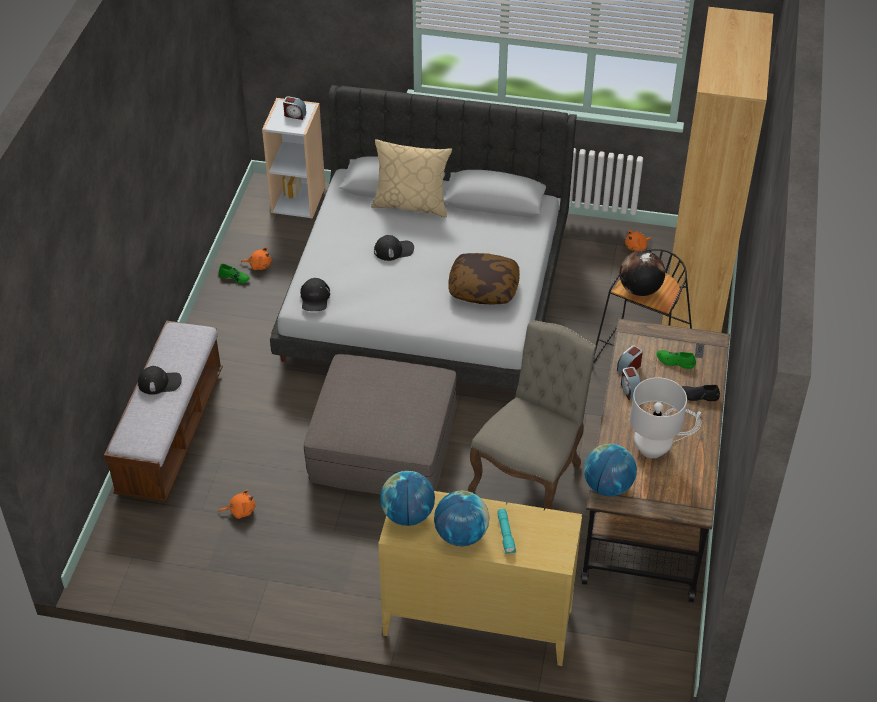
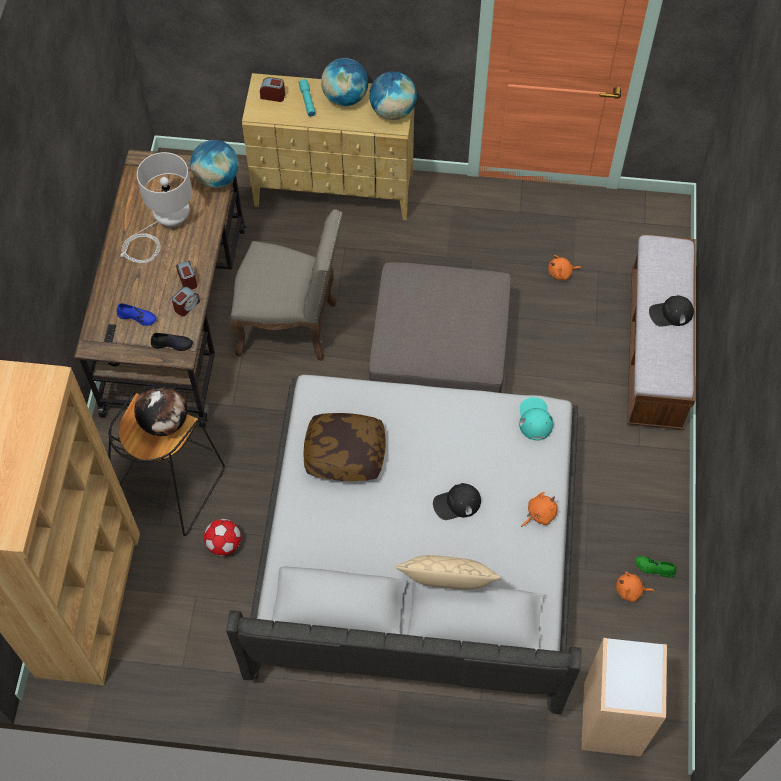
camera: 175 degrees right, 15 degrees up
alarm clock [283,96,306,120] -> alarm clock moved to [260,77,285,102]
black cap [300,278,330,311] -> turquoise cap [519,397,553,441]
grey chair [468,320,596,511] -> grey chair turned 105 degrees counterclockwise [231,209,343,360]
orange plush toy [625,230,652,251] -> orange plush toy moved to [521,492,557,527]
green shoe [657,350,696,369] -> blue shoe [117,303,157,326]
black shoe [682,385,720,401] -> black shoe moved to [151,333,193,351]
none -> football [204,519,241,556]

